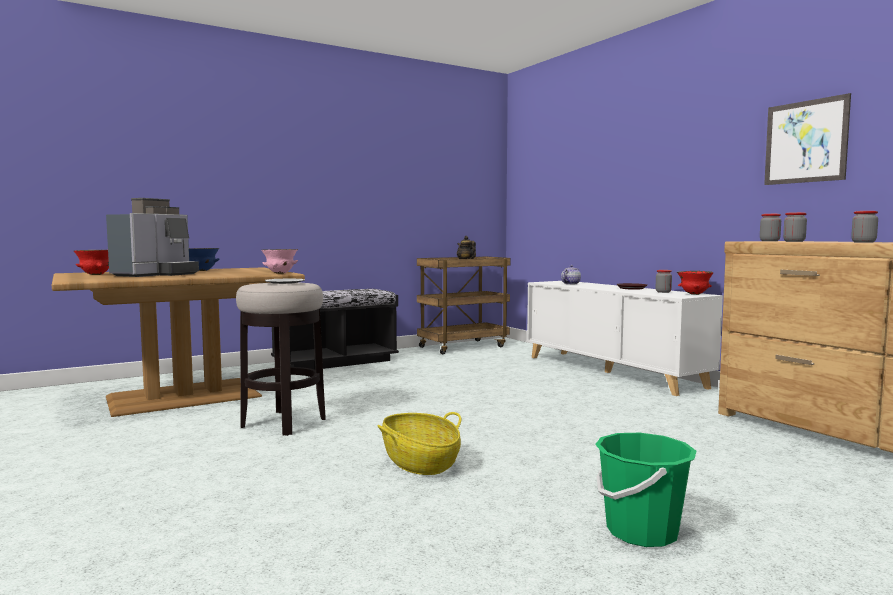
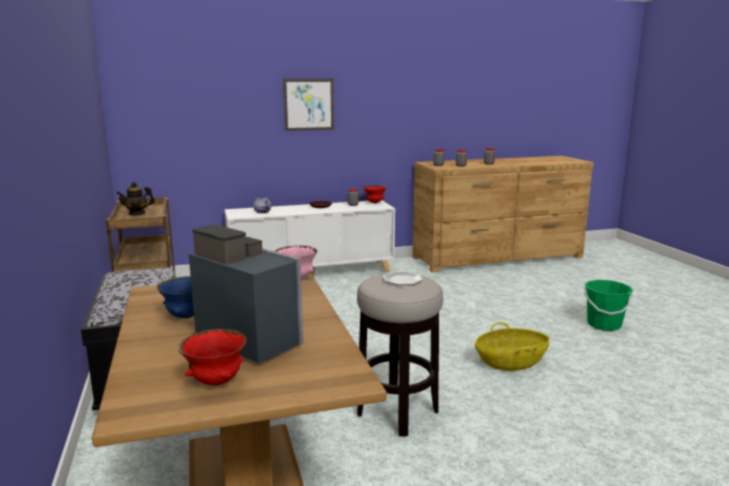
camera: 75 degrees left, 10 degrees up
picture [764,93,851,185] -> picture moved to [283,78,334,131]

